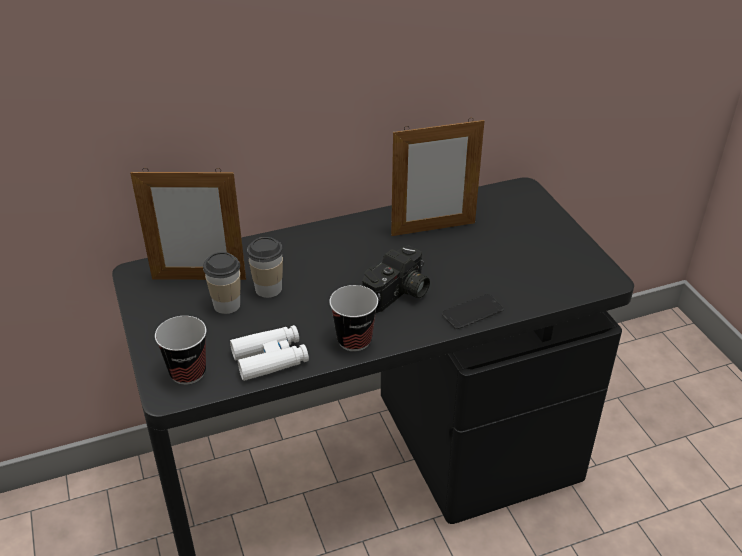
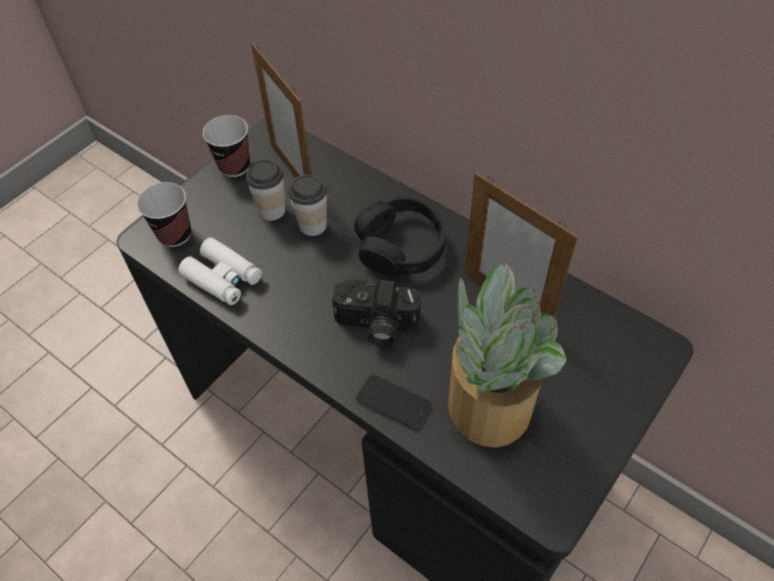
camera: 60 degrees right, 15 degrees up
cup [329,285,378,351] -> cup moved to [203,115,250,177]
none -> black headphones [354,197,446,275]
none -> potted plant [448,263,566,448]

